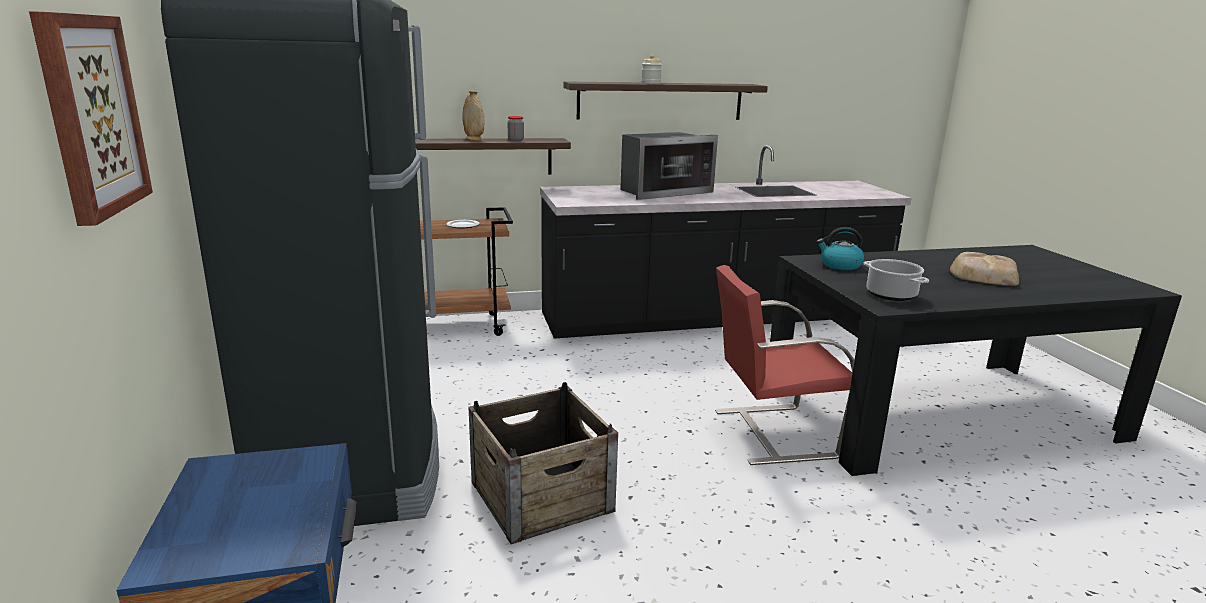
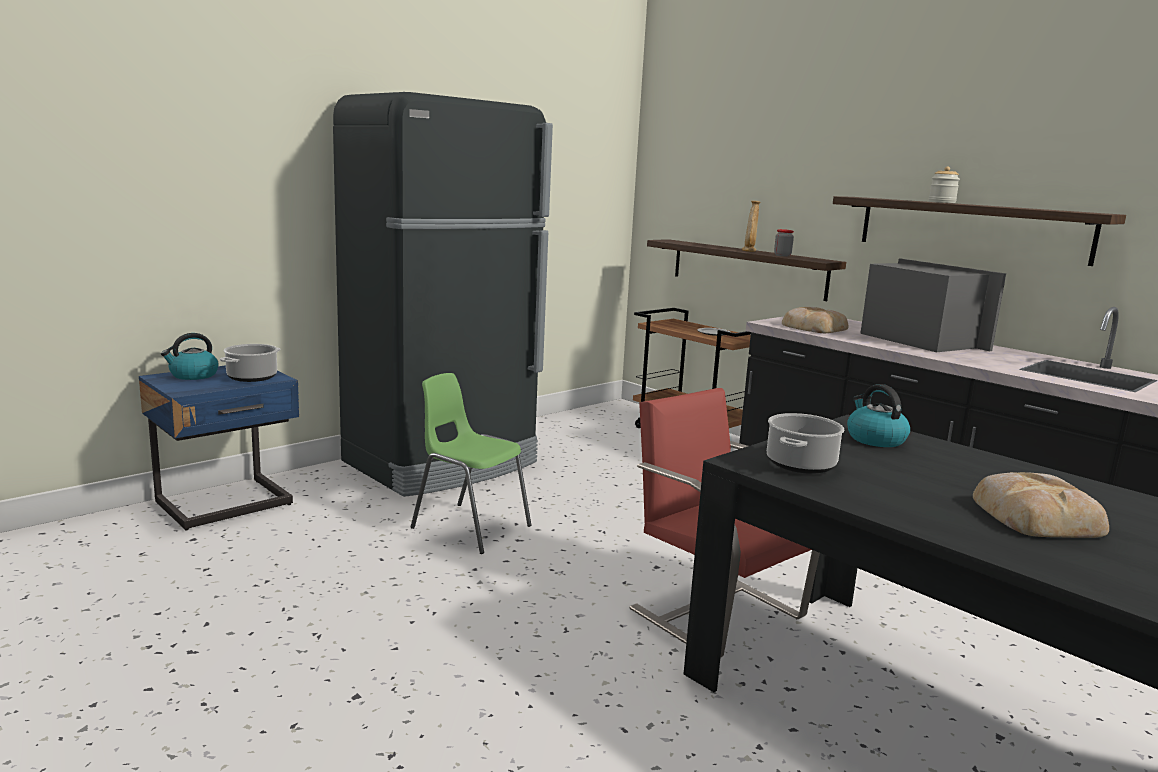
camera: 60 degrees right, 5 degrees down
picture [29,11,153,226] -> none
crate [469,382,618,544] -> green chair [411,373,531,554]
microwave [620,132,718,200] -> microwave turned 150 degrees counterclockwise [860,259,1006,352]
none -> kettle [161,333,219,380]
none -> cooking pot [220,344,280,382]
none -> bread [782,307,849,333]

